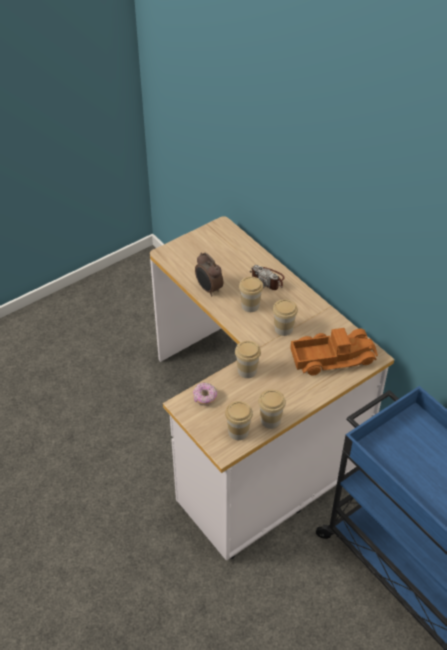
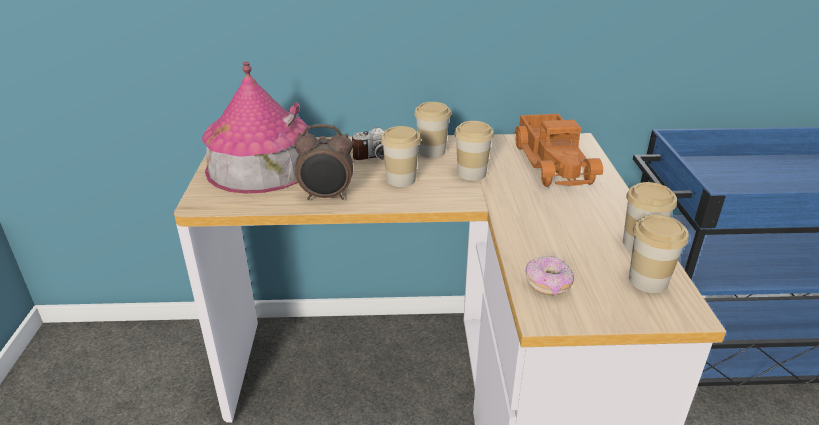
camera: 55 degrees left, 15 degrees down
cup [235,341,261,378] -> cup moved to [414,102,451,158]
toy truck [290,328,378,376] -> toy truck turned 150 degrees clockwise [514,114,603,187]
none -> toy house [202,62,308,194]

